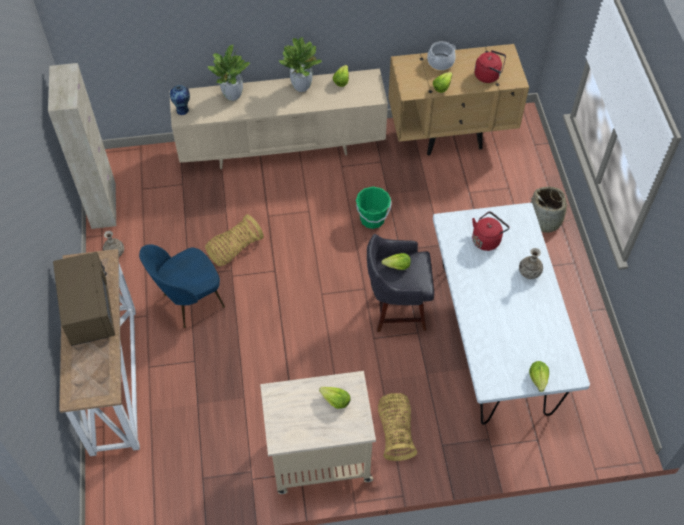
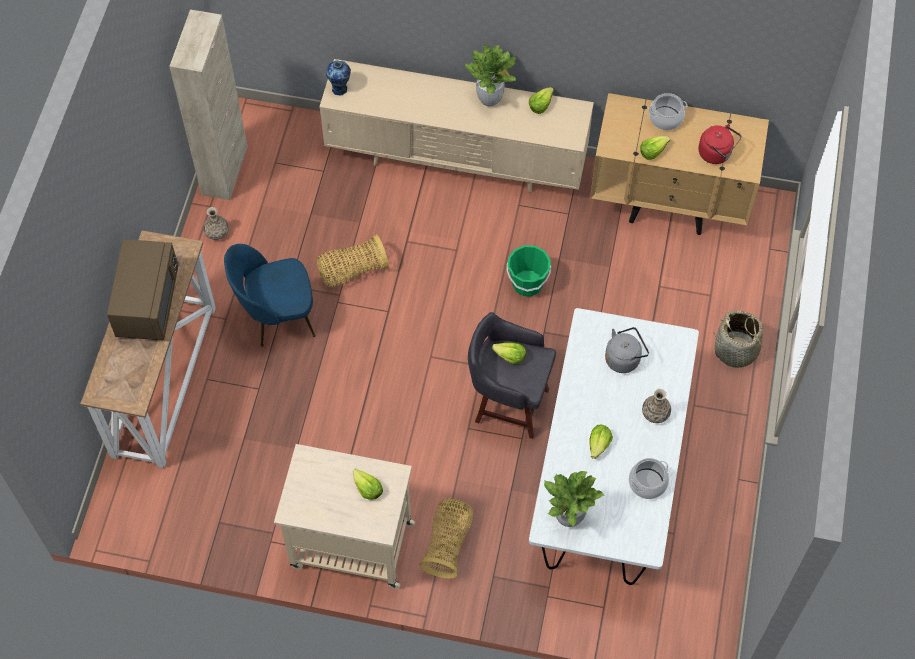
camera: 20 degrees right, 5 degrees up
potted plant [208,45,251,101] -> potted plant moved to [544,471,604,527]
red kettle [472,211,510,251] -> grey kettle [605,327,649,373]
lettuce [529,361,549,392] -> lettuce moved to [589,425,613,459]
none -> cooking pot [629,458,669,499]

